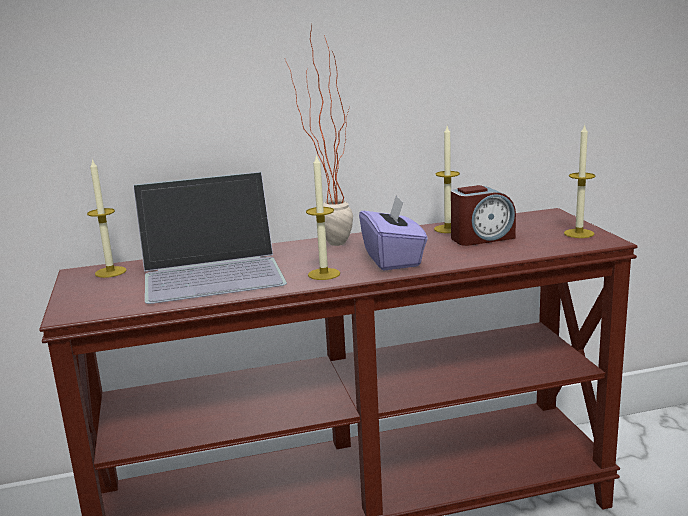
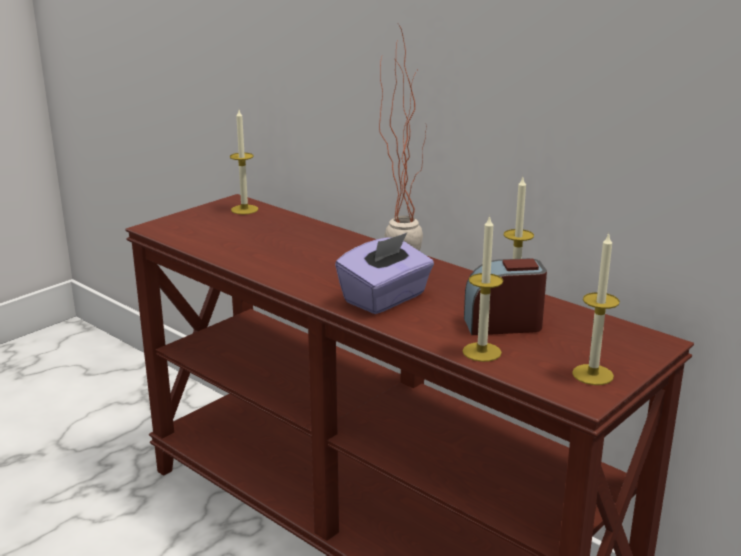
camera: 55 degrees right, 5 degrees up
laptop [133,172,287,304] -> none
candle [306,154,340,280] -> candle moved to [463,215,503,362]
alarm clock [451,185,516,246] -> alarm clock turned 135 degrees clockwise [464,258,547,335]

